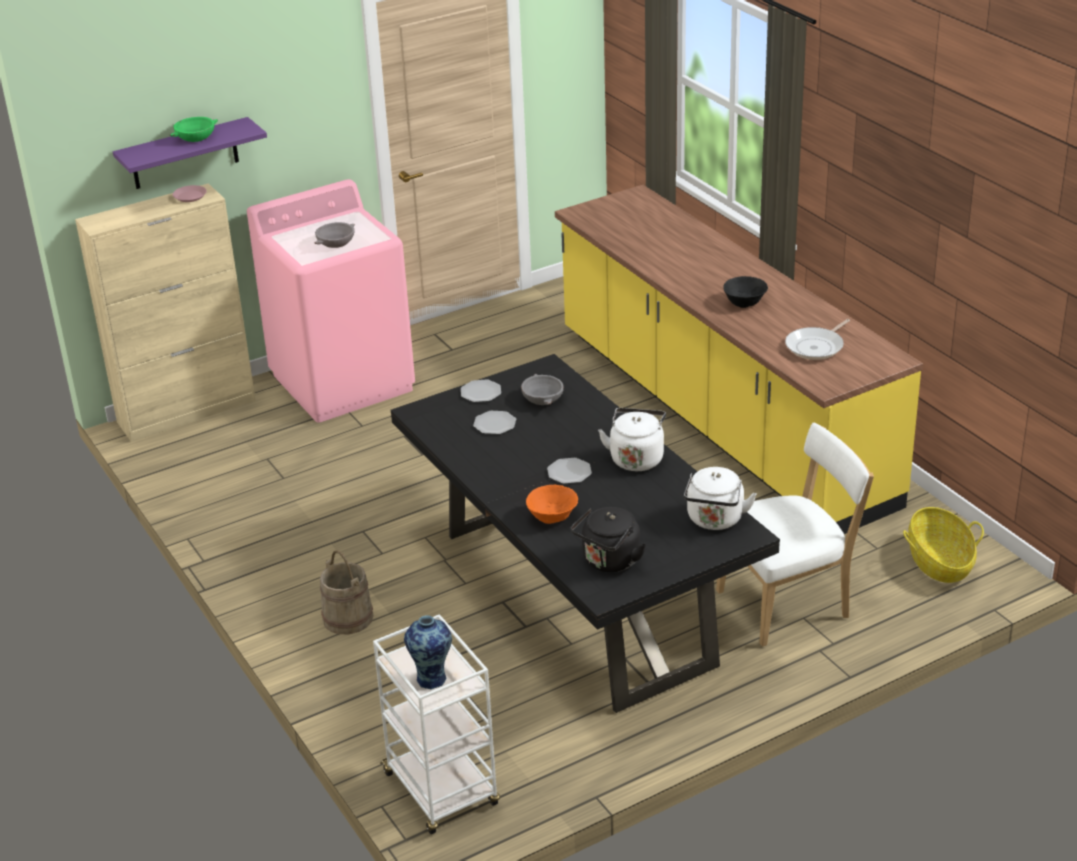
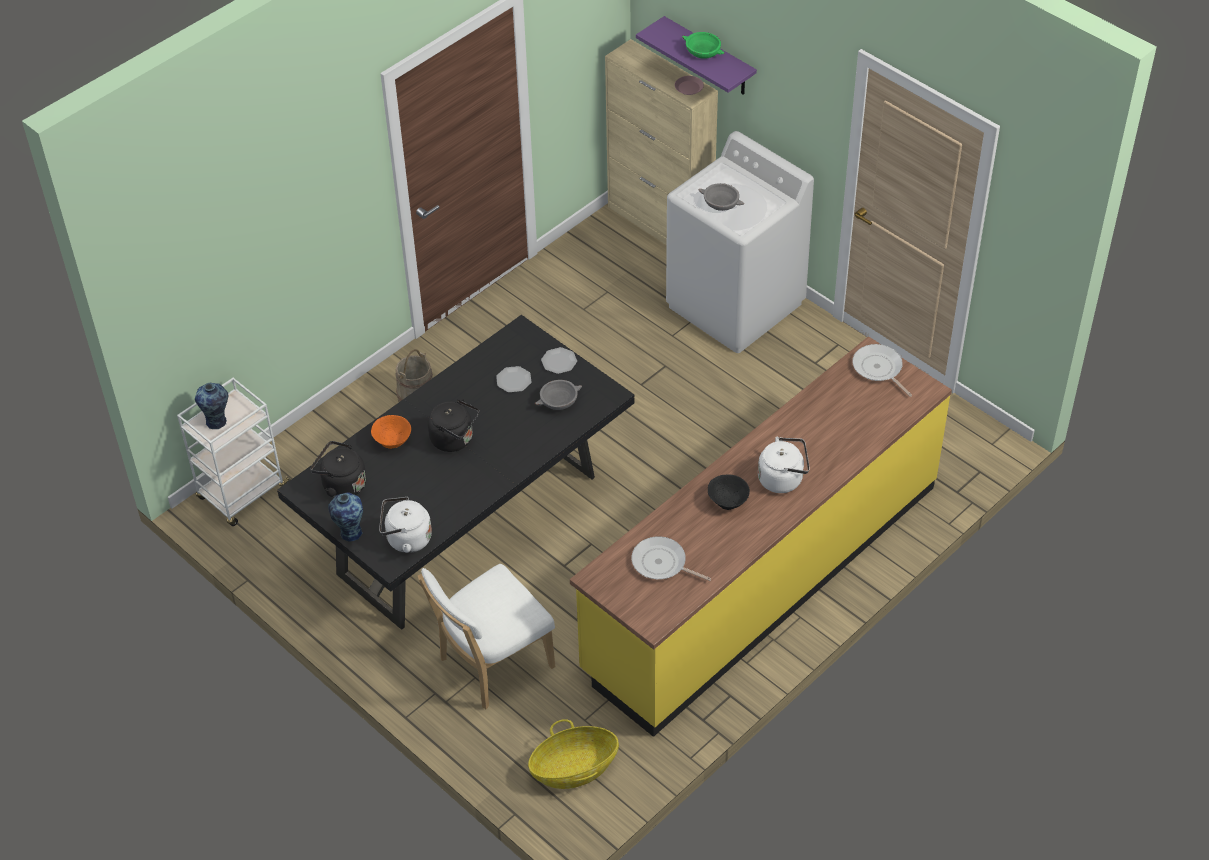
camera: 75 degrees right, 15 degrees up
pink washing machine [247,179,415,423] -> white washing machine [666,131,814,353]
plate [547,458,592,484] -> black kettle [428,399,479,452]
white kettle [598,408,666,471] -> white kettle moved to [758,437,810,493]
white chair [716,423,874,647] -> white chair turned 90 degrees clockwise [418,564,555,709]
none -> vase [328,492,363,542]
none -> frying pan [852,344,912,397]

